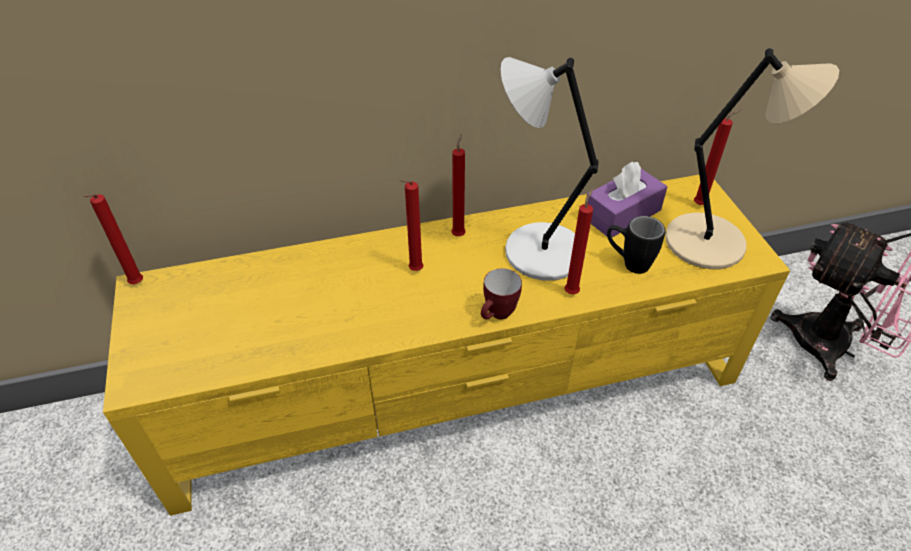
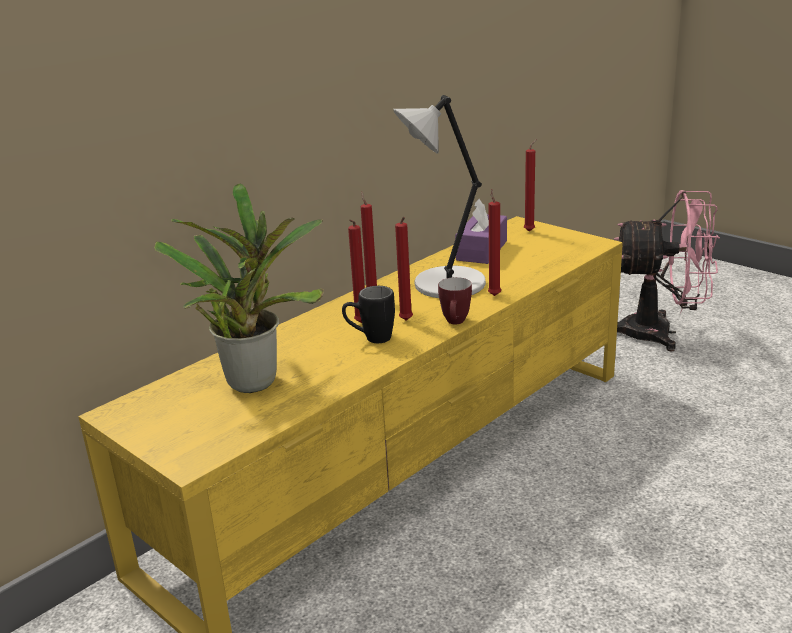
camera: 30 degrees left, 20 degrees down
red candle [82,194,143,284] -> red candle moved to [395,217,413,320]
black mug [607,216,665,274] -> black mug moved to [342,286,395,343]
beige table lamp [665,48,839,269] -> none
none -> potted plant [154,183,324,393]

